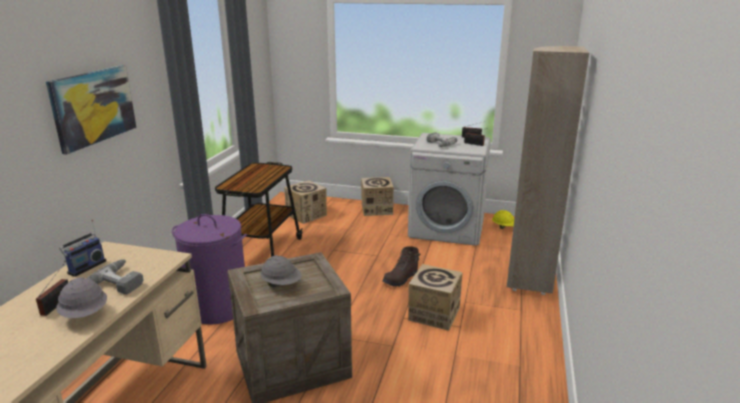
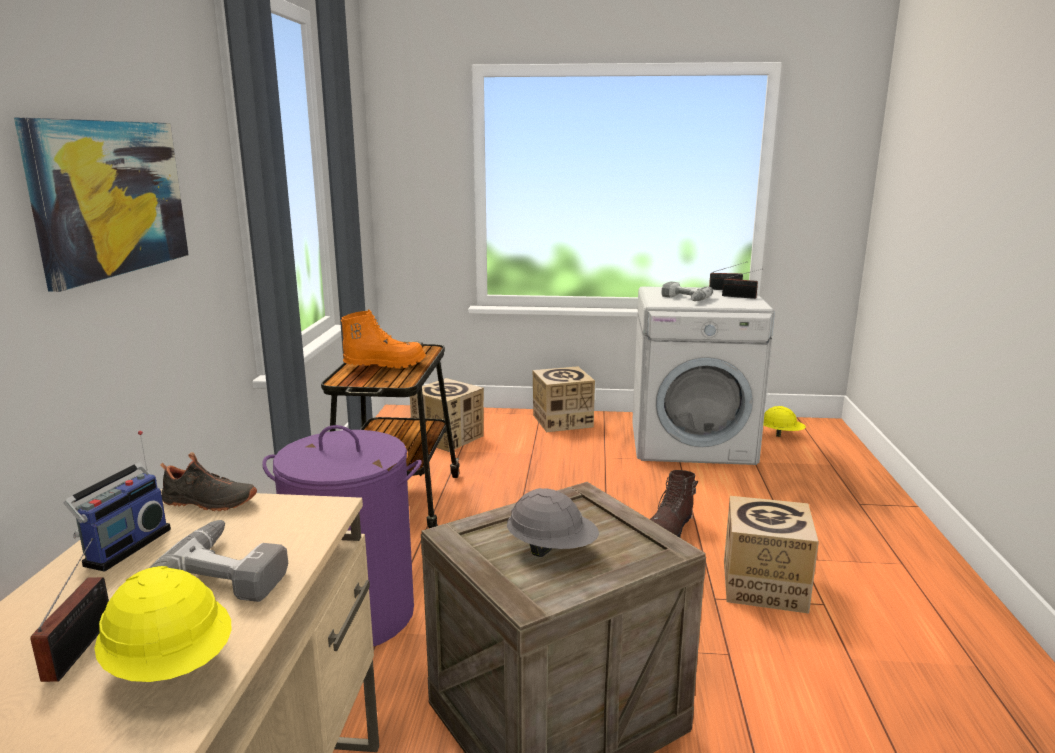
camera: 10 degrees left, 5 degrees down
grey hard hat [56,278,107,318] -> yellow hard hat [94,566,231,682]
beige bookcase [507,46,589,295] -> none
none -> black shoe [160,452,257,511]
none -> orange boot [341,309,426,368]

